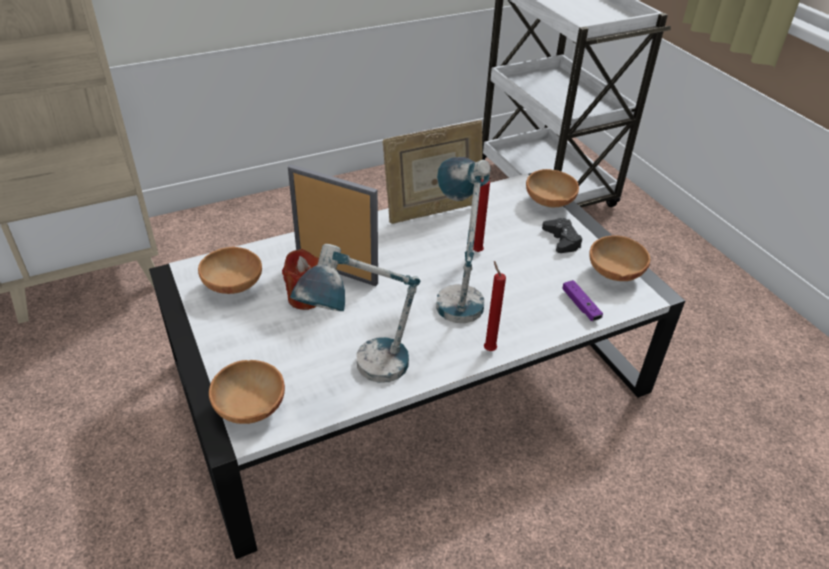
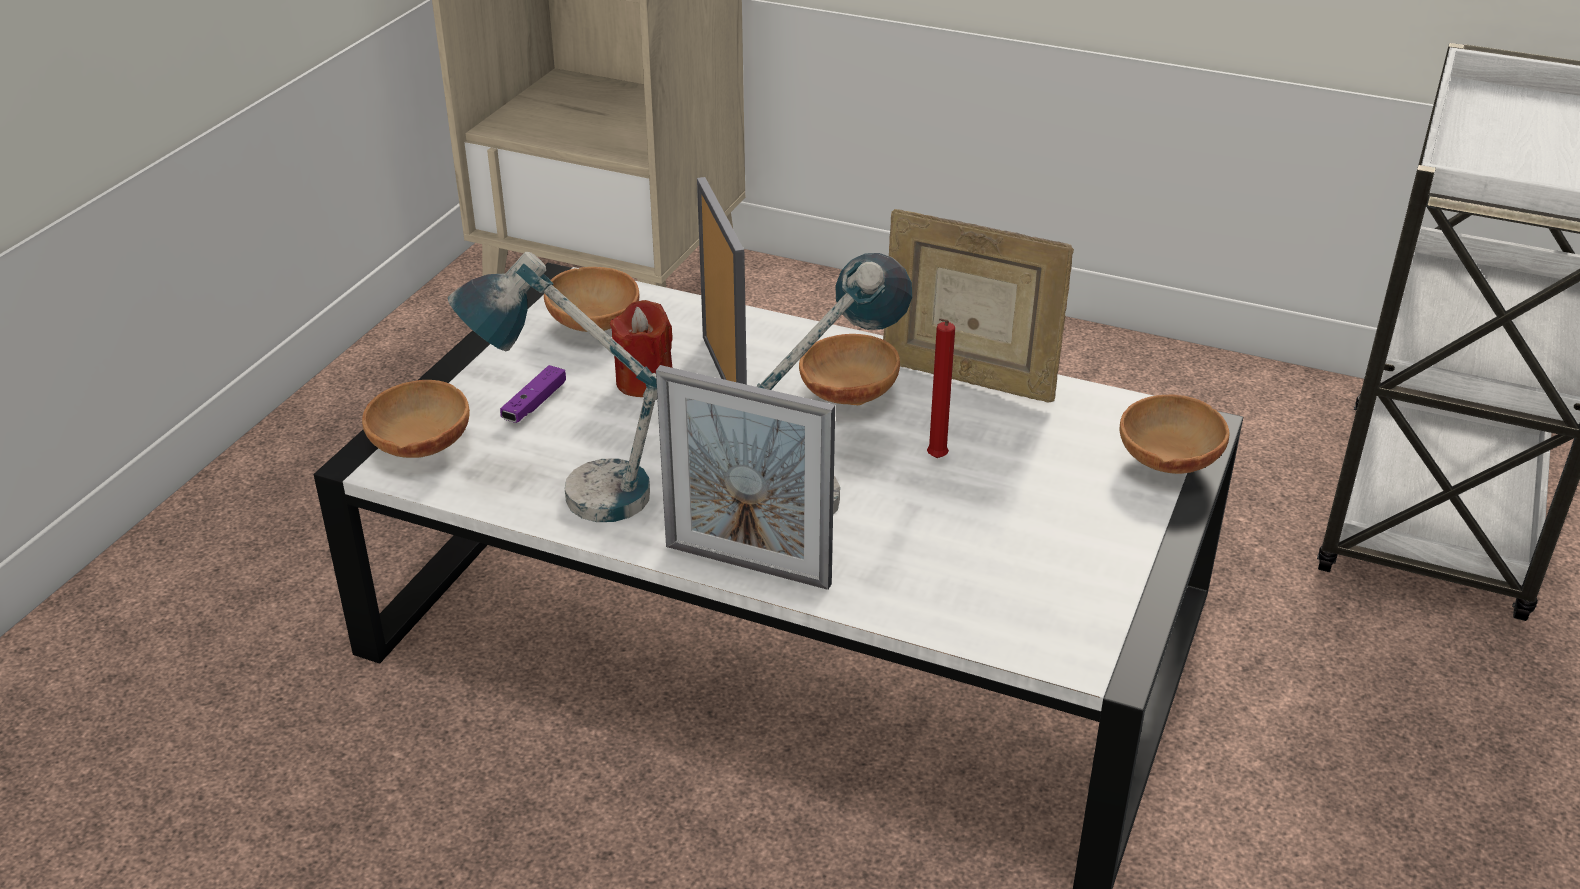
camera: 50 degrees right, 5 degrees down
red candle [484,261,506,351] -> picture frame [656,365,835,590]
black game controller [542,218,582,253] -> none
purple game controller [562,280,603,321] -> purple game controller moved to [500,365,566,423]
brown bowl [589,235,650,281] -> brown bowl moved to [799,334,900,405]

